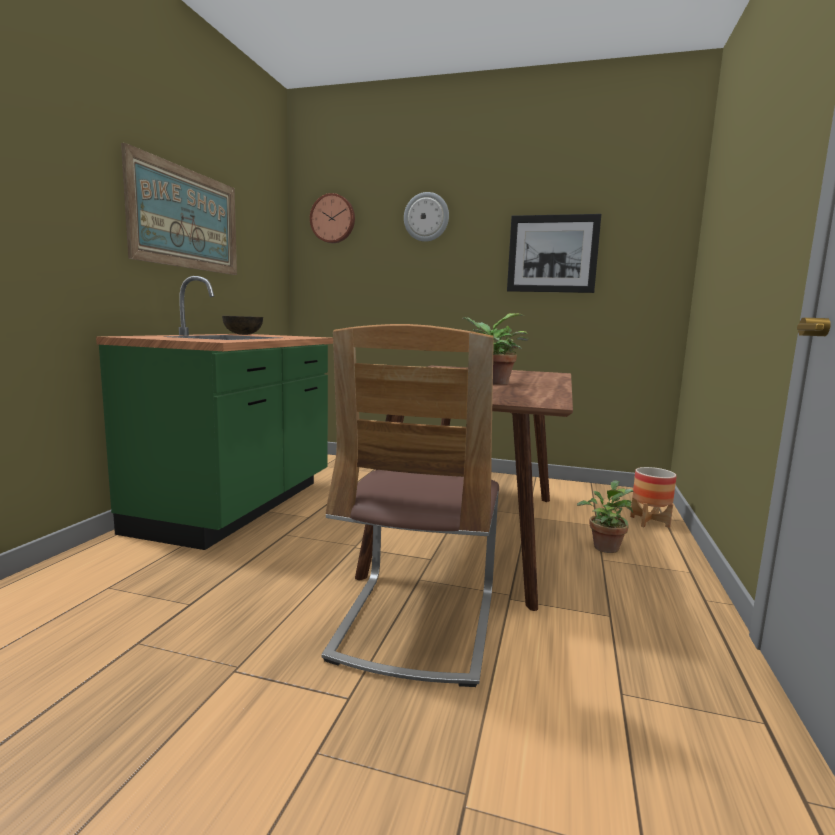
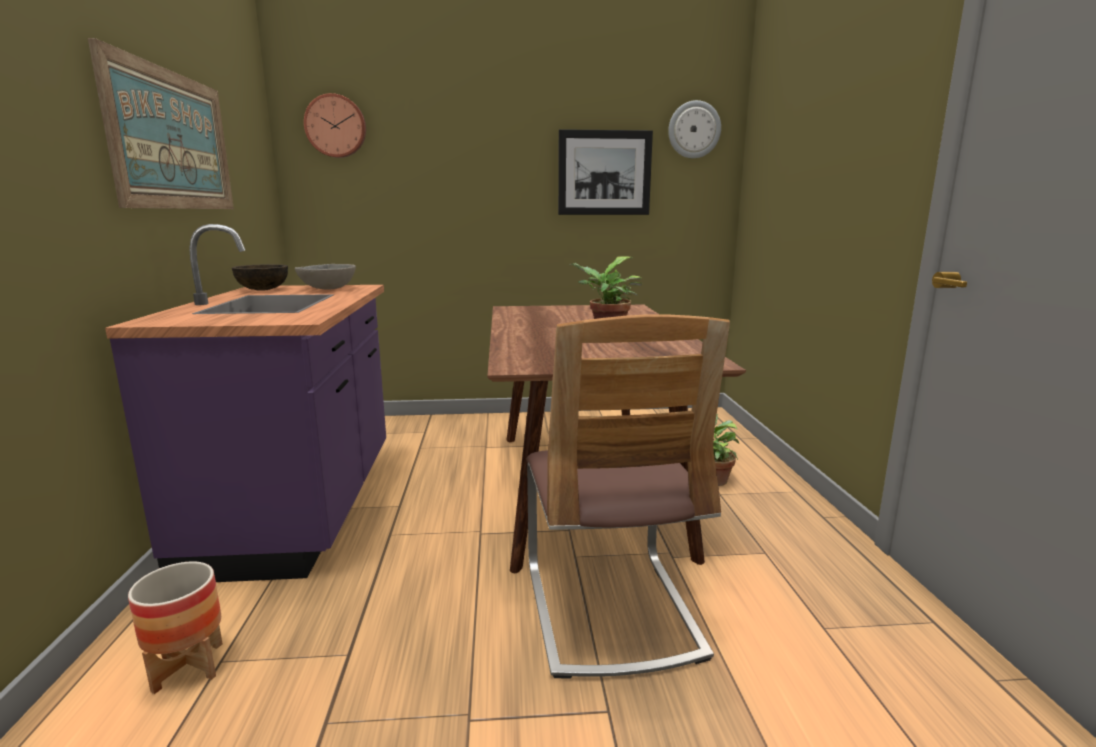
camera: 20 degrees left, 5 degrees up
green counter [96,276,333,550] -> purple counter [105,224,386,582]
wall clock [404,192,449,242] -> wall clock moved to [668,100,721,158]
planter [630,467,676,528] -> planter moved to [128,561,223,694]
none -> grey bowl [295,264,356,290]

